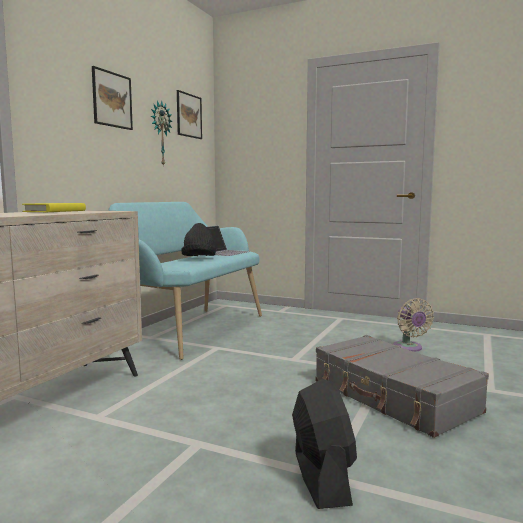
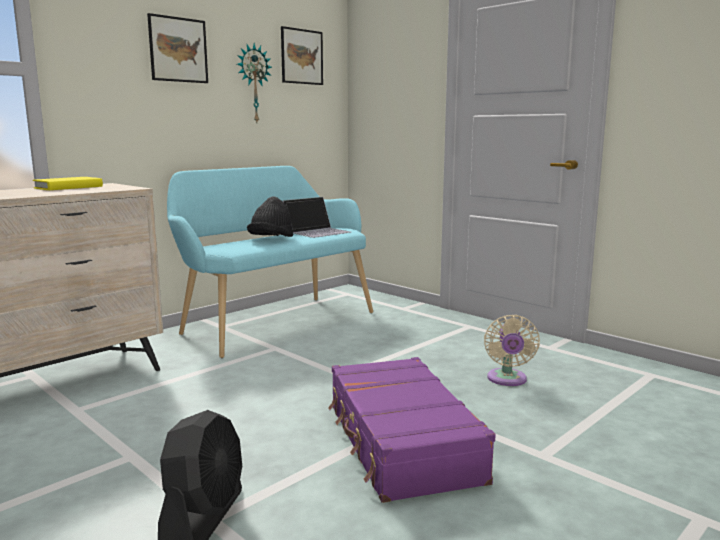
camera: 20 degrees right, 5 degrees up
grey suitcase [315,335,489,438] -> purple suitcase [328,357,496,503]

